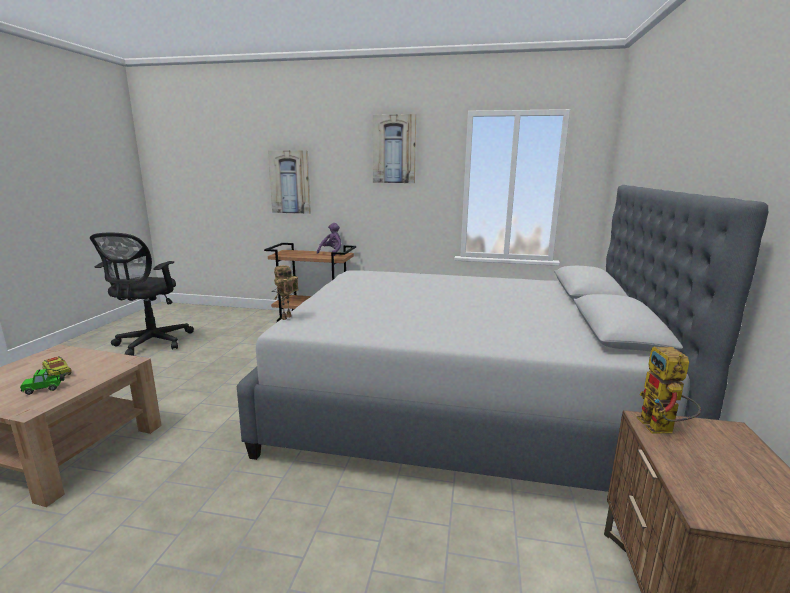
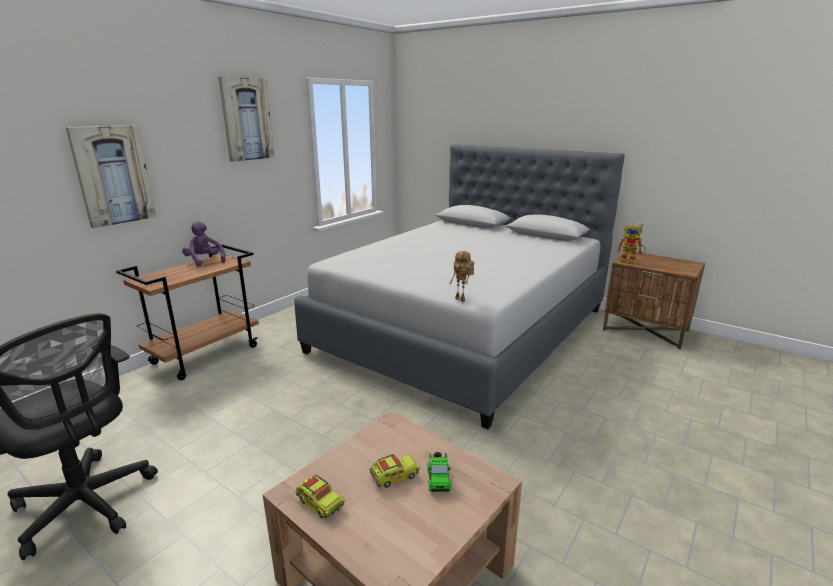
camera: 65 degrees left, 5 degrees up
none -> toy truck [296,475,345,518]

